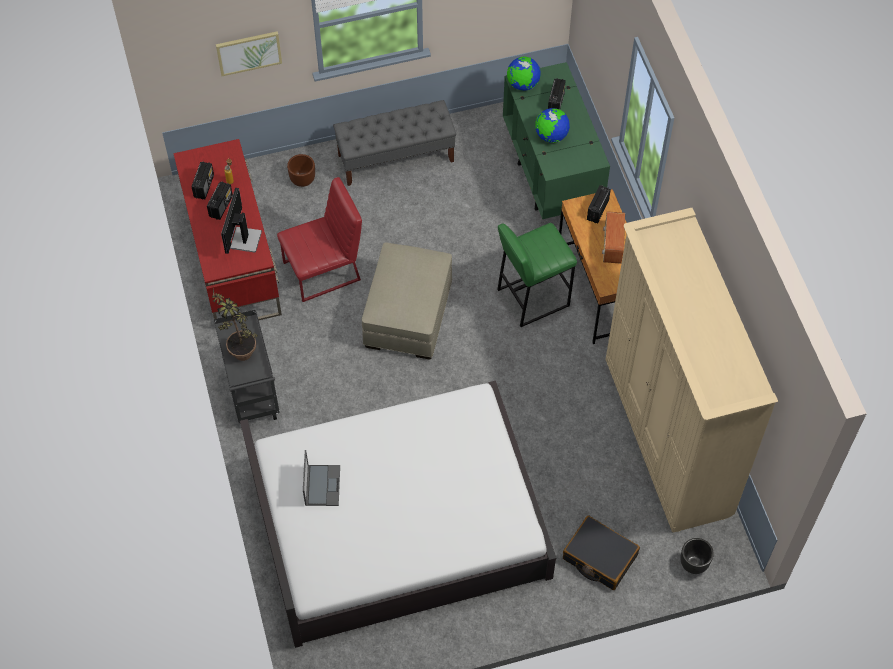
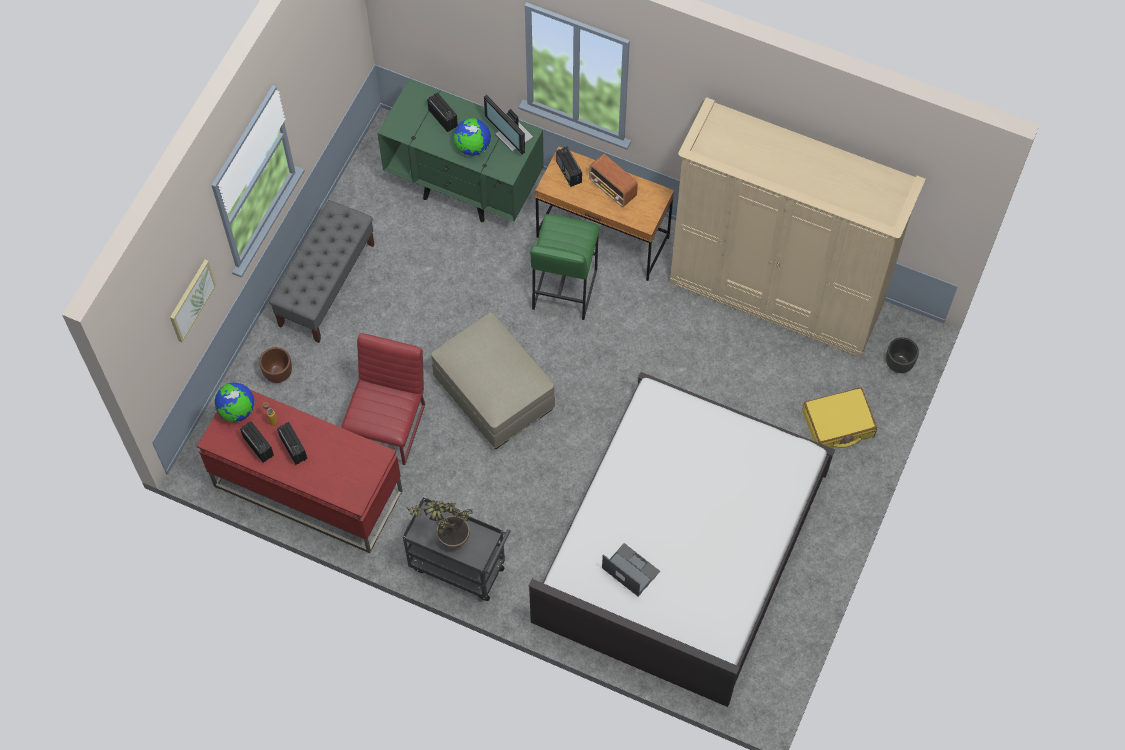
camera: 50 degrees left, 5 degrees up
monitor [221,188,262,254] -> monitor moved to [484,95,533,155]
globe [507,57,541,91] -> globe moved to [215,383,254,422]
black suitcase [563,515,640,590] -> yellow suitcase [802,387,877,448]

